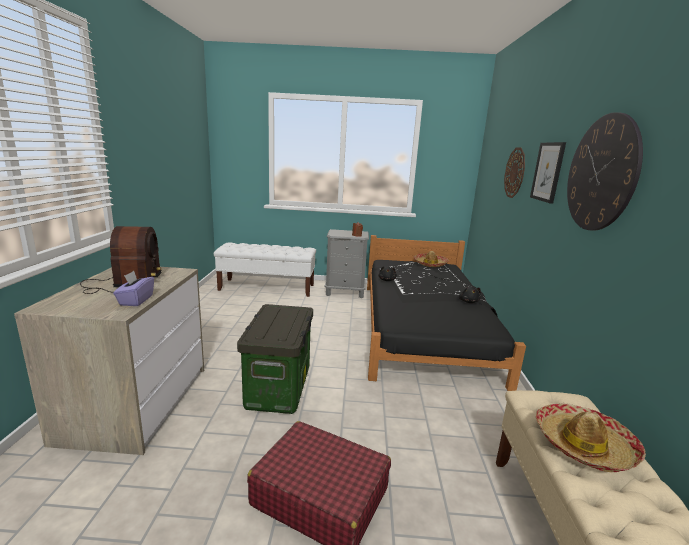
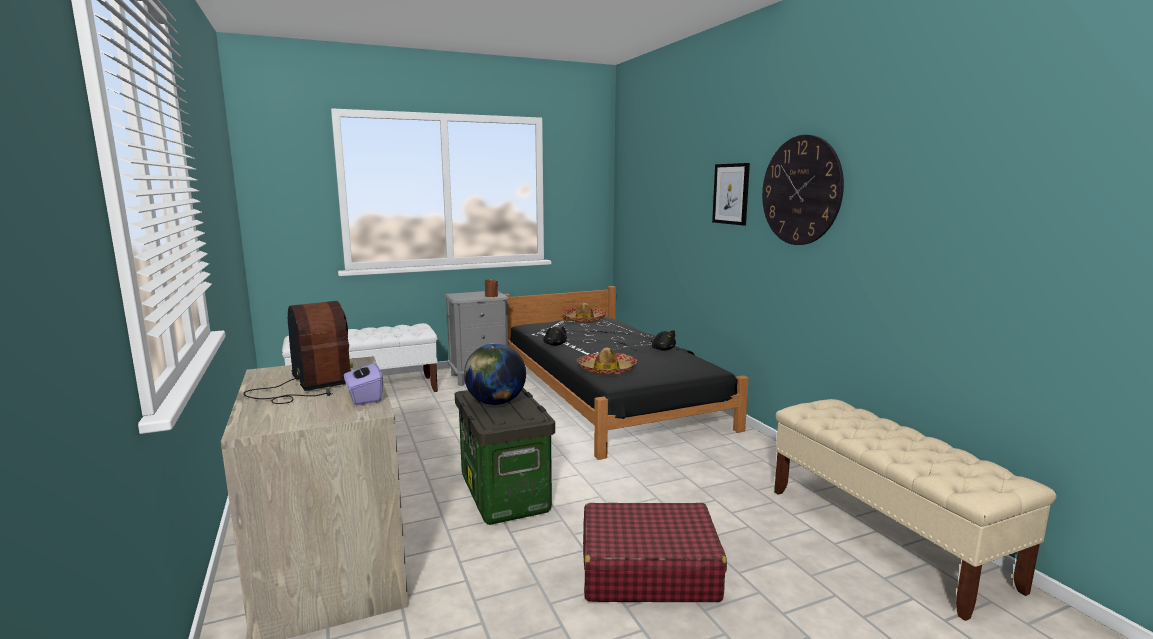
camera: 25 degrees left, 5 degrees down
wall clock [504,148,525,198] -> none
hat [536,404,646,472] -> hat moved to [577,348,637,375]
none -> globe [464,343,526,405]

